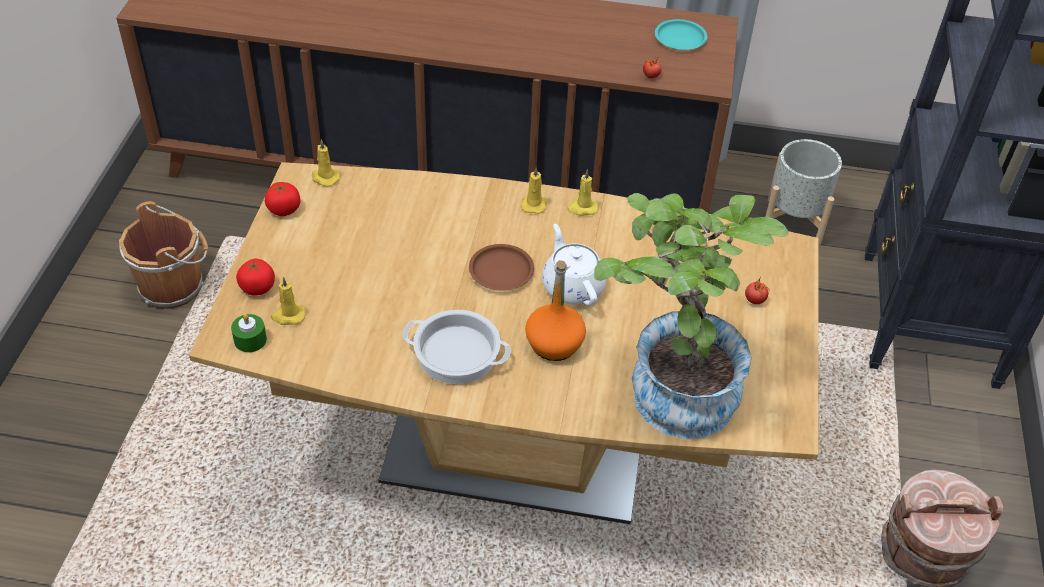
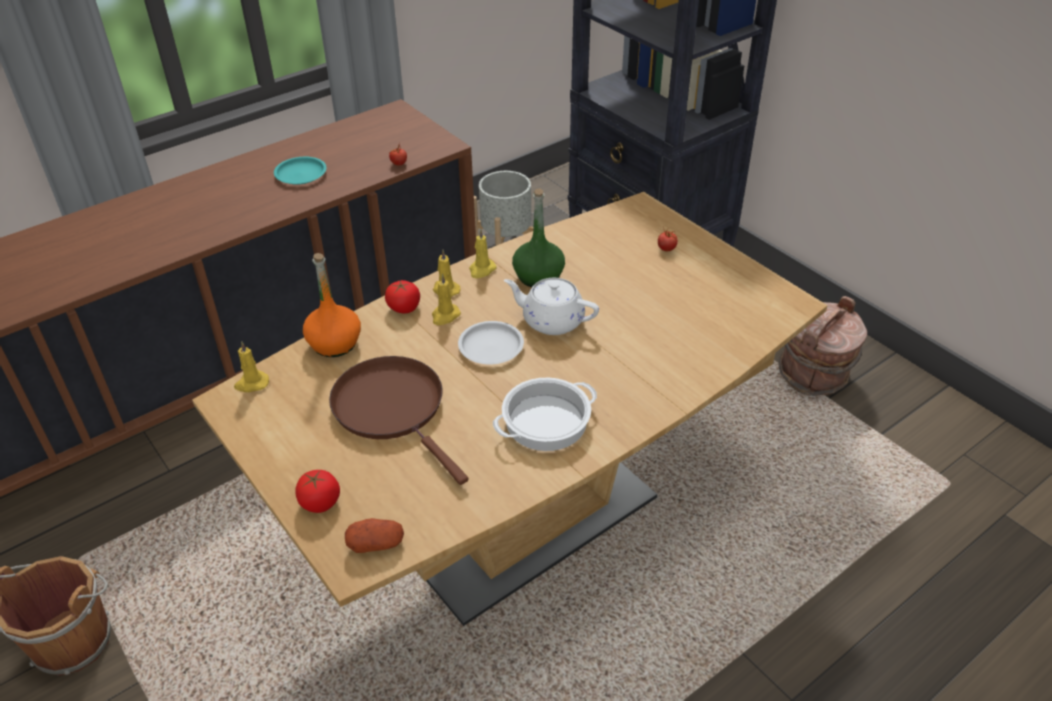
camera: 45 degrees left, 5 degrees down
green candle [231,314,267,352] -> potato [345,518,404,553]
tomato [265,182,301,216] -> tomato moved to [385,280,420,313]
yellow candle [271,277,306,325] -> yellow candle moved to [432,274,461,325]
brown plate [469,244,534,291] -> white plate [458,321,524,364]
orange bottle [525,260,586,361] -> orange bottle moved to [303,253,361,357]
potted plant [594,193,789,439] -> none
turquoise plate [655,19,707,50] -> turquoise plate moved to [274,157,326,184]
none -> brown frying pan [329,356,469,485]
none -> green bottle [512,189,565,287]

